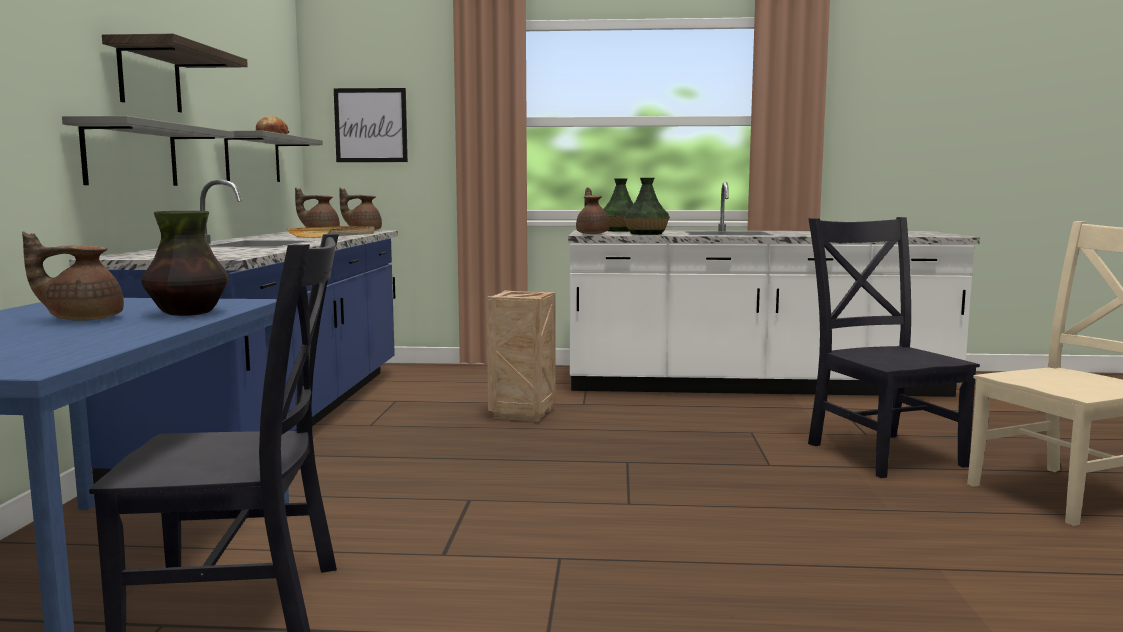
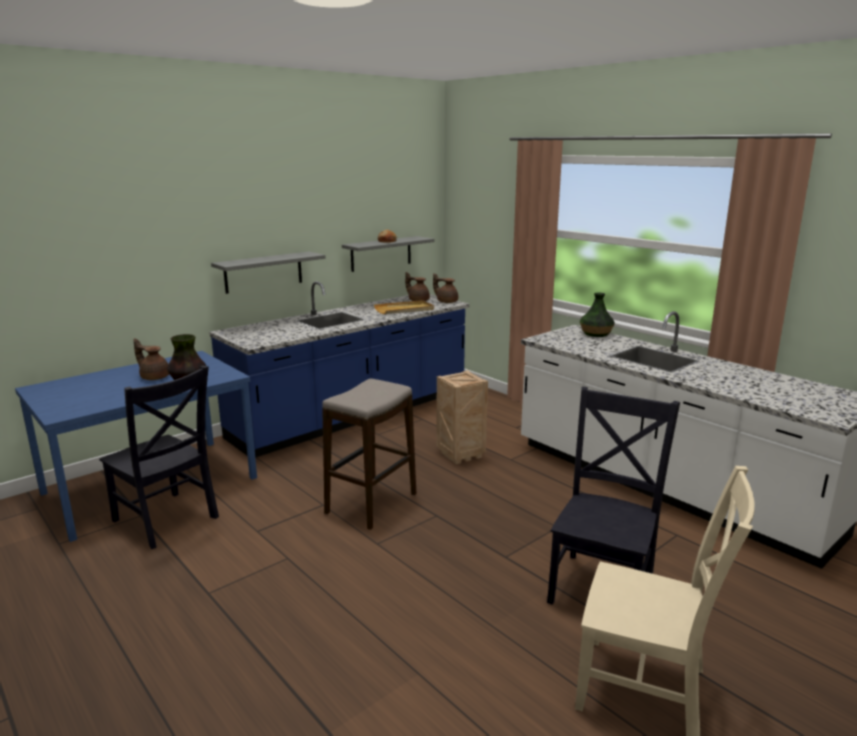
camera: 45 degrees right, 10 degrees up
shelf [102,34,248,112] -> none
picture [334,88,408,162] -> none
brown teapot [576,187,610,234] -> none
vase [623,178,670,235] -> none
none -> stool [322,379,416,530]

